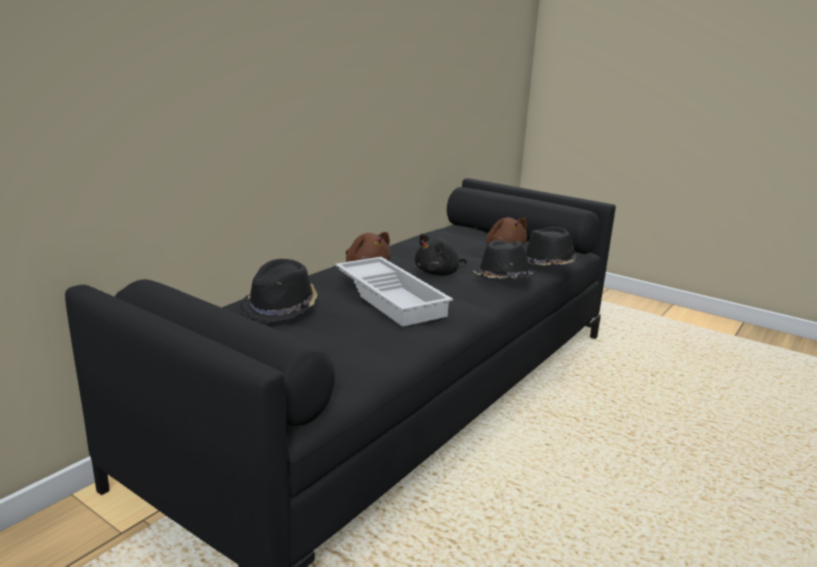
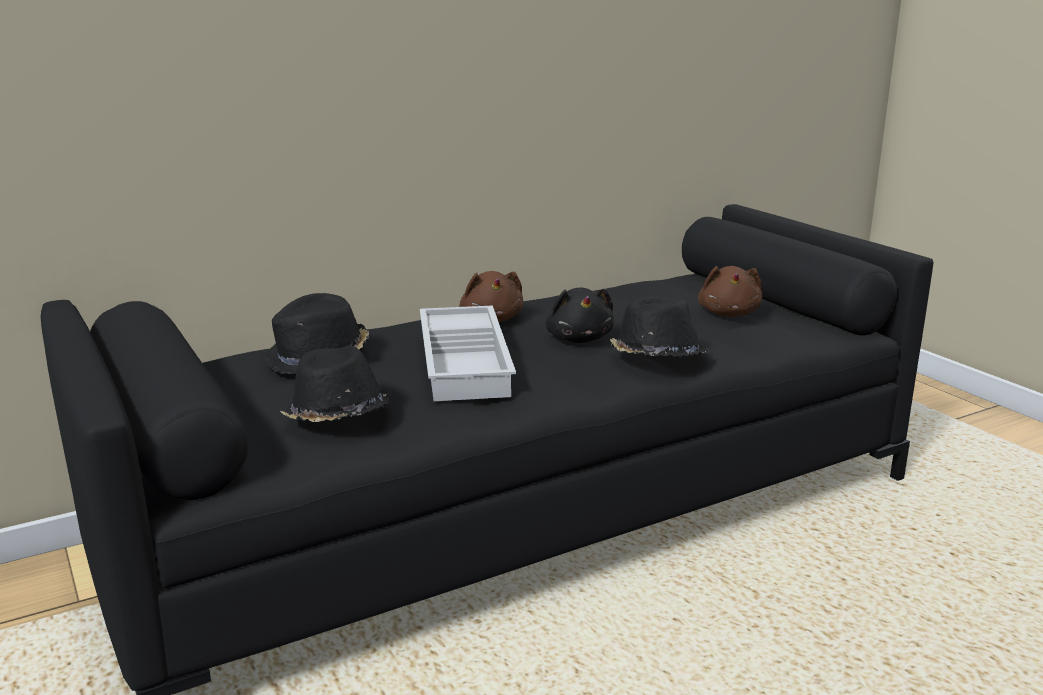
camera: 25 degrees right, 0 degrees up
black plush toy [415,234,467,276] -> black plush toy turned 90 degrees counterclockwise [545,287,614,343]
black hat [526,227,580,265] -> black hat moved to [280,346,392,422]

